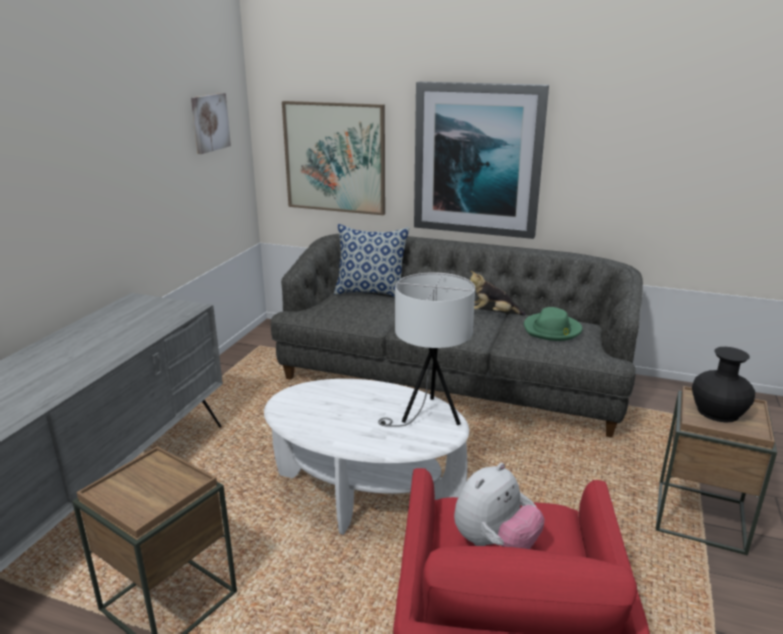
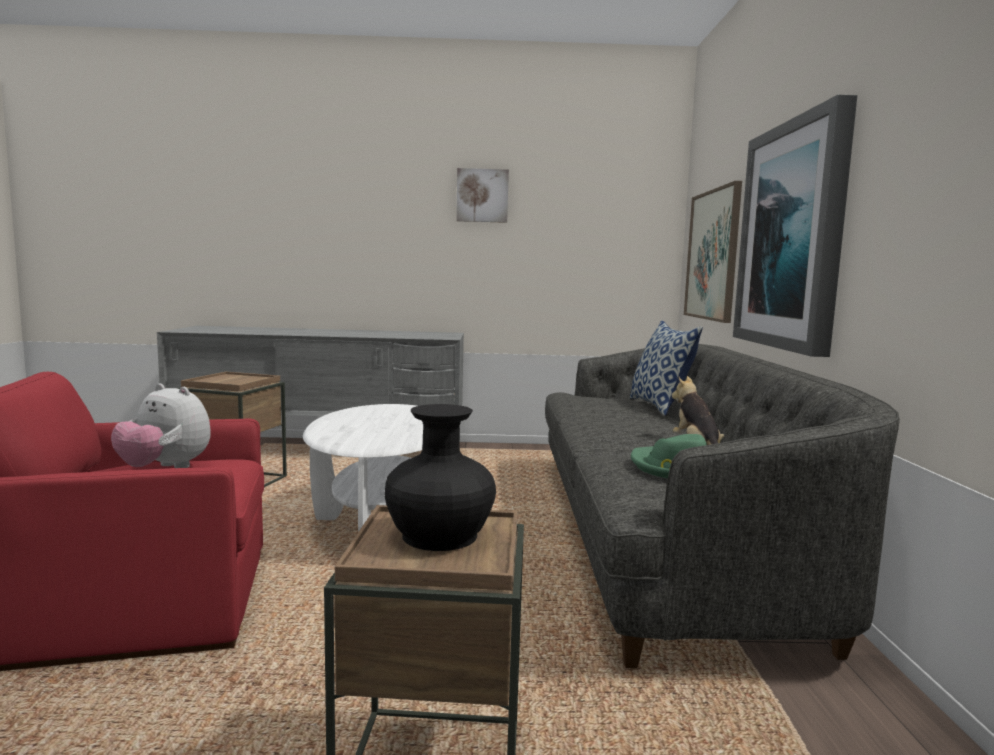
camera: 70 degrees right, 15 degrees down
picture [191,93,231,154] -> picture moved to [456,168,509,223]
white table lamp [378,272,475,427] -> none

